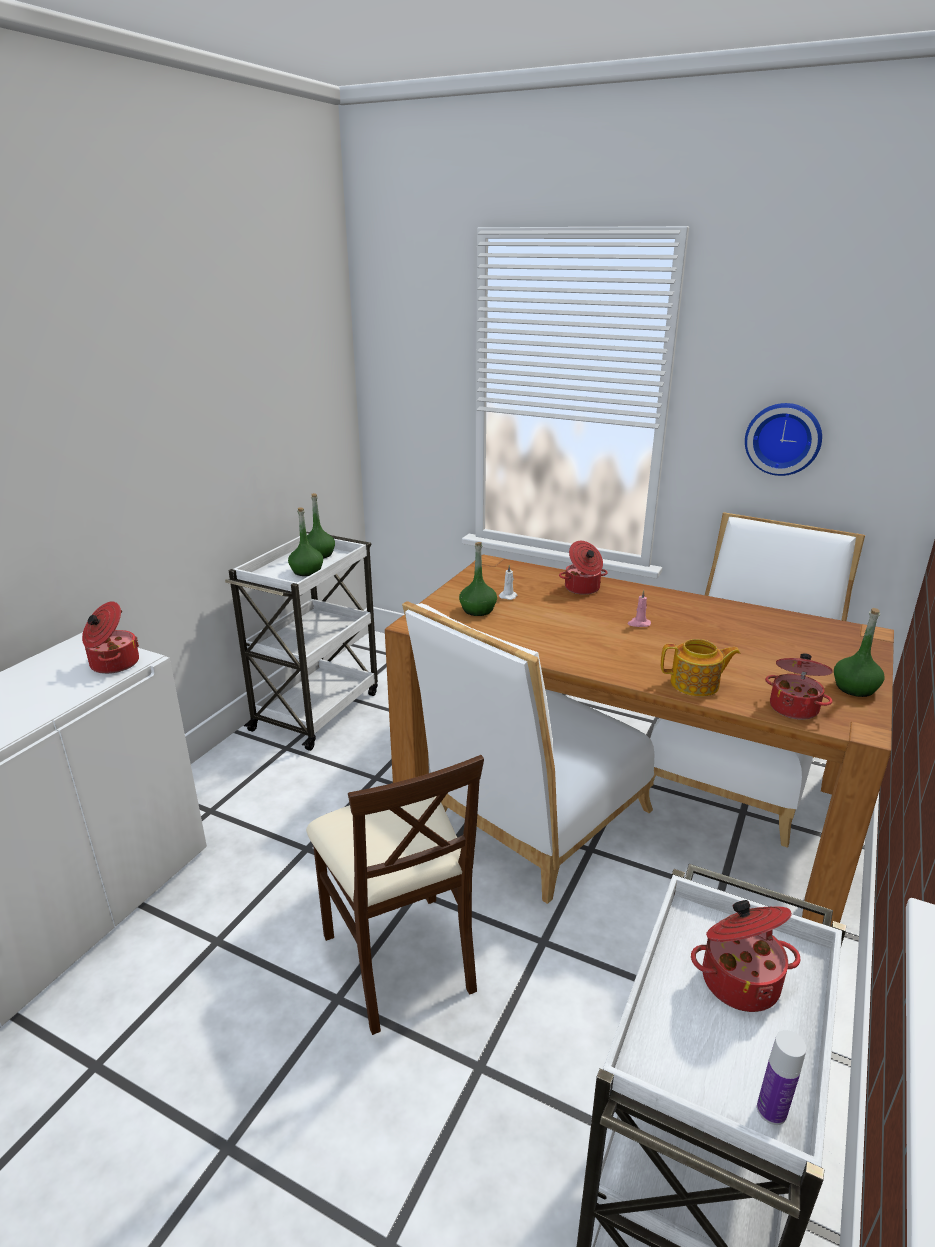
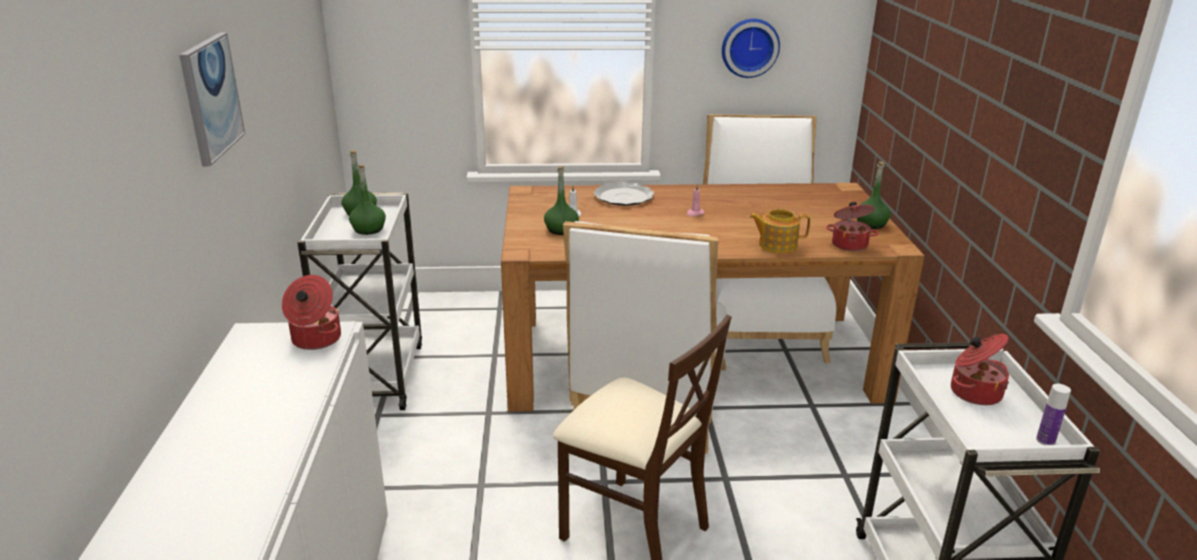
camera: 30 degrees left, 0 degrees up
cooking pot [559,541,608,595] -> plate [594,182,654,206]
teapot [661,639,740,696] -> teapot turned 150 degrees counterclockwise [749,209,811,253]
none -> picture [179,33,245,166]

